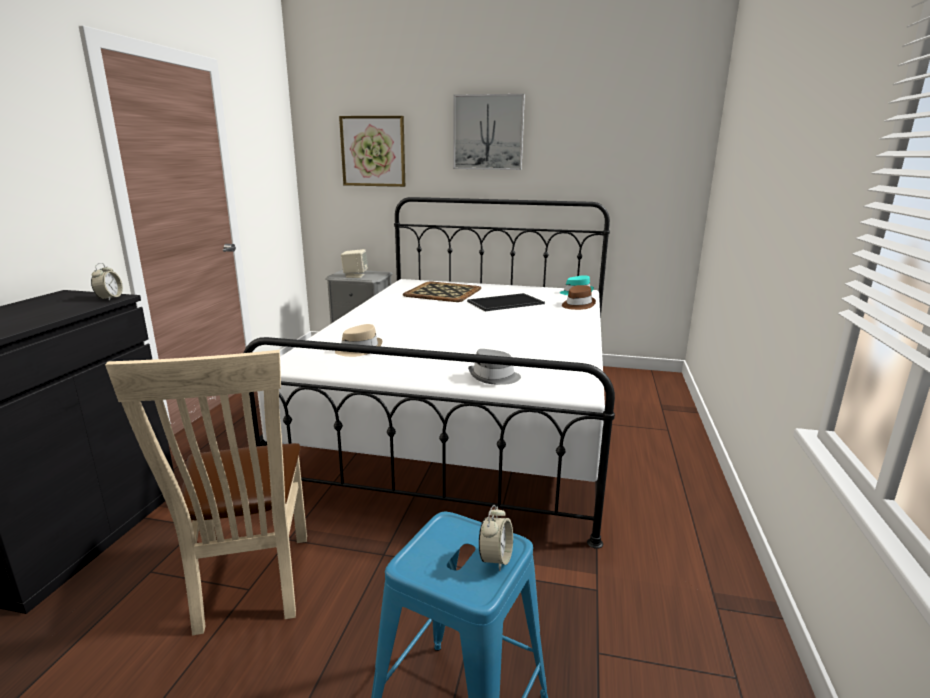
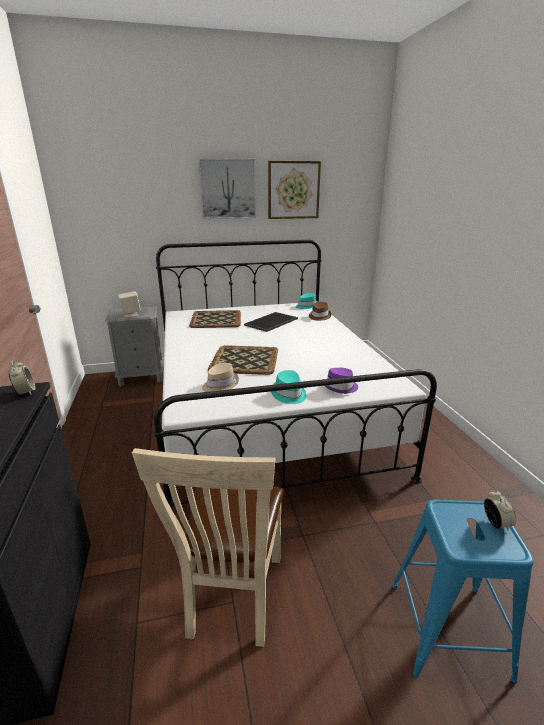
camera: 25 degrees left, 5 degrees up
beige chair [105,350,307,636] -> beige chair turned 45 degrees clockwise [132,448,283,647]
picture [339,116,405,187] -> picture moved to [268,161,321,219]
grey hat [468,349,521,385] -> purple hat [324,368,358,394]
none -> tray [208,345,278,375]
none -> turquoise hat [271,370,306,404]

